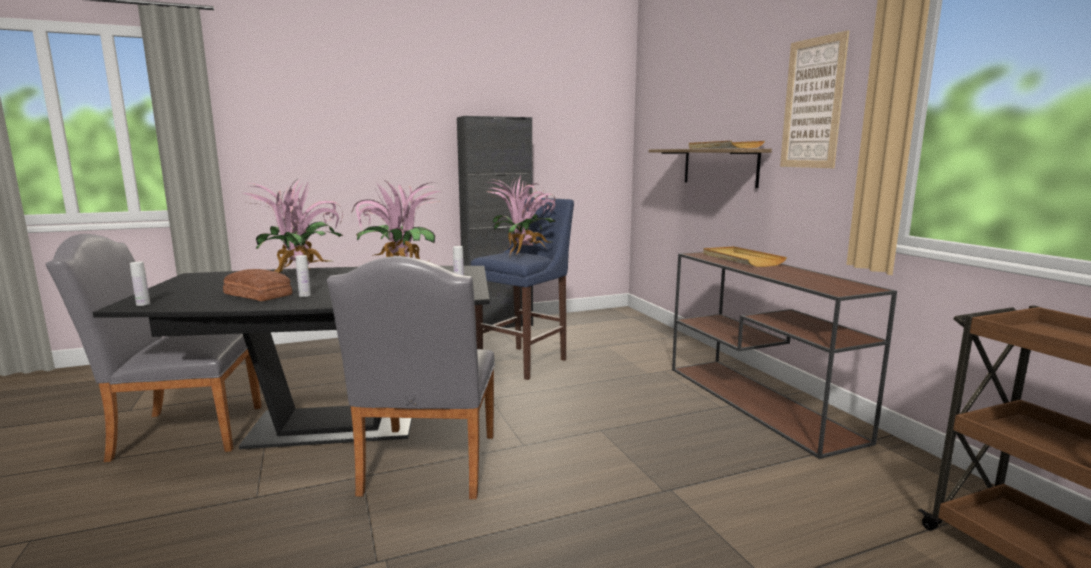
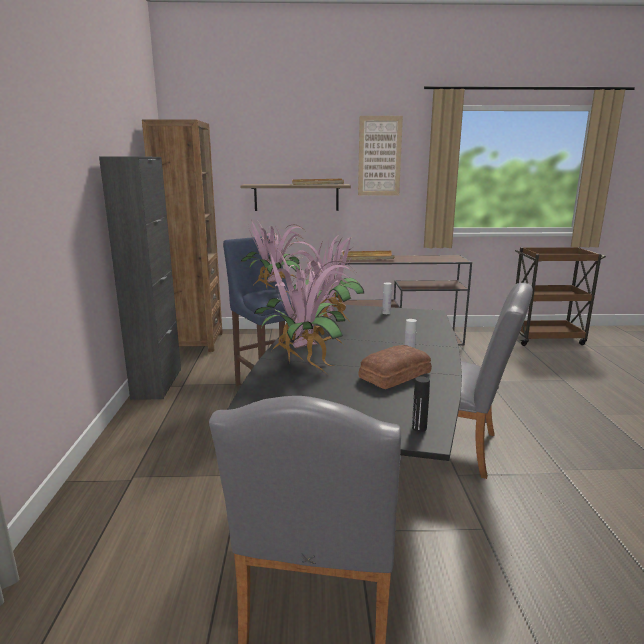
camera: 70 degrees left, 5 degrees up
white bottle [130,261,150,306] -> black bottle [412,376,430,432]
none -> brown bookcase [142,119,222,352]

